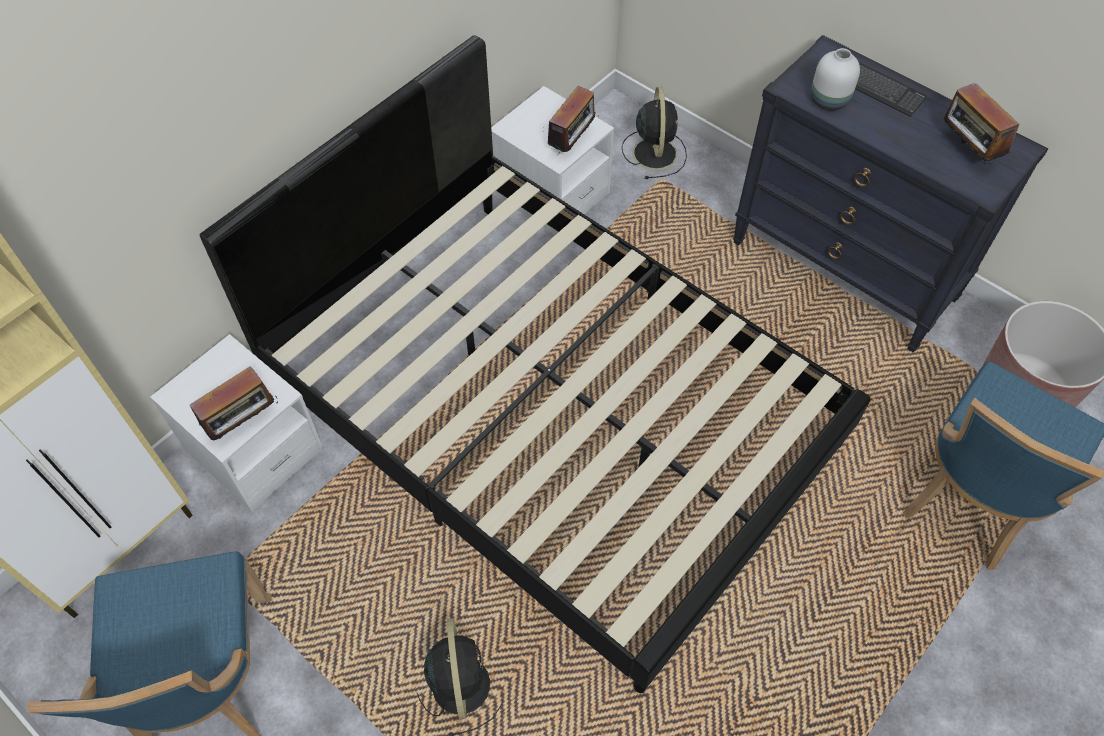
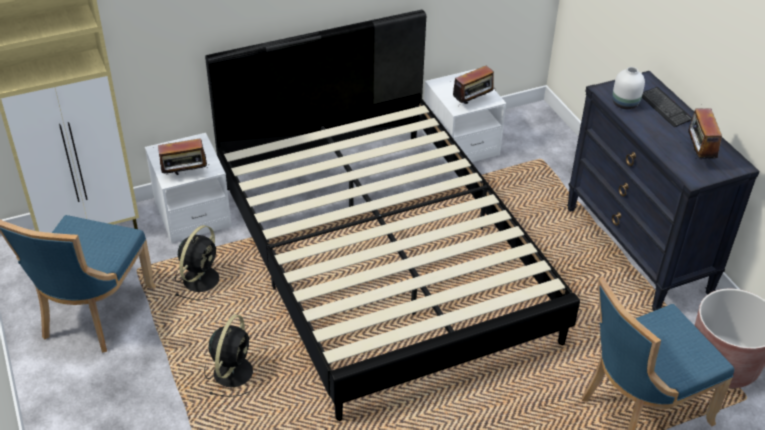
camera: 25 degrees right, 15 degrees down
black fan [622,87,687,179] -> black fan moved to [175,225,219,300]

